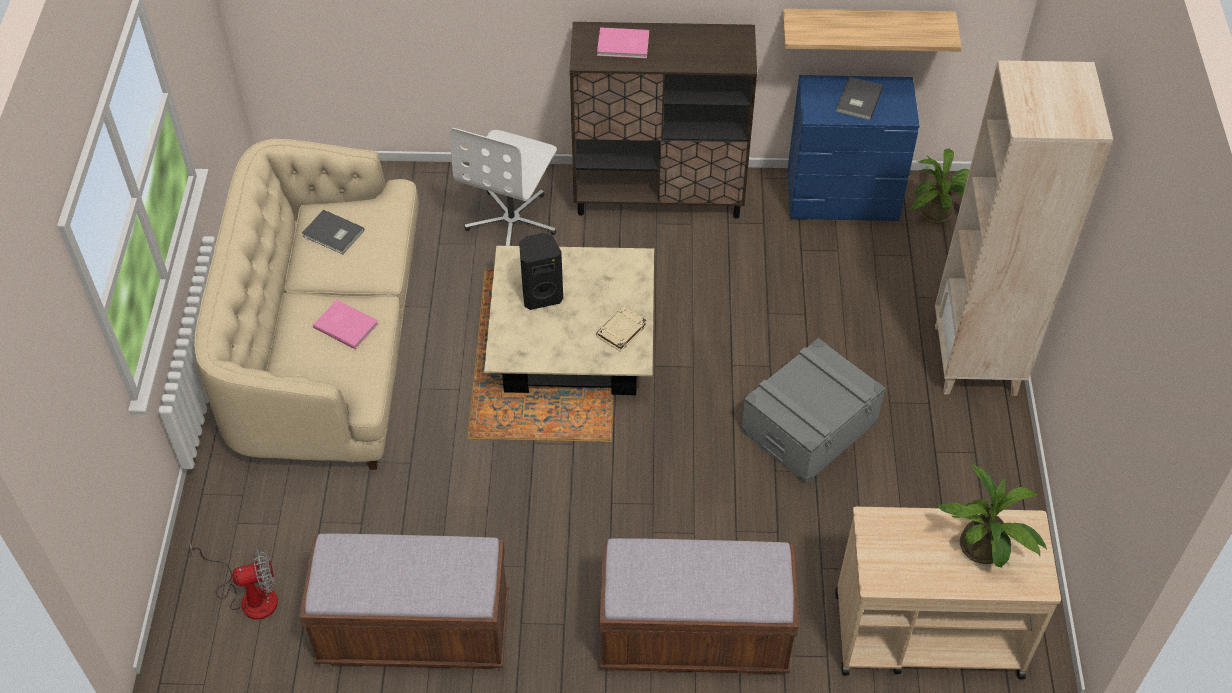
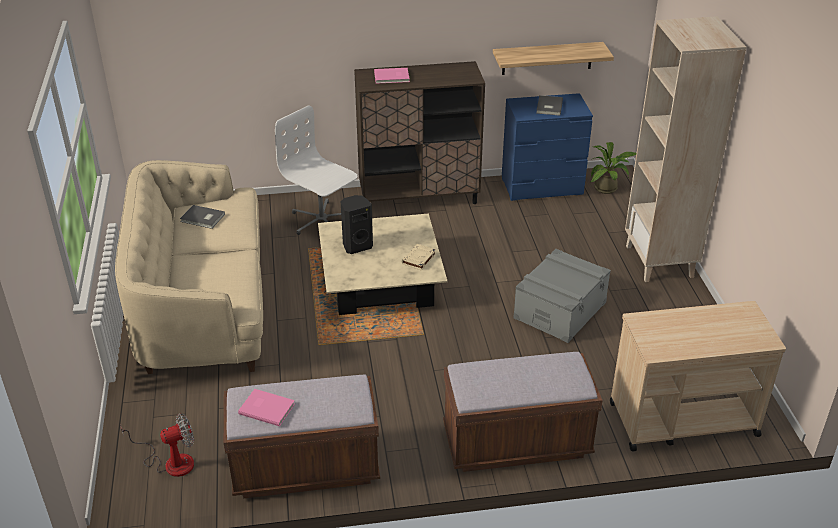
camera: 10 degrees left, 15 degrees down
pink book [313,300,378,349] -> pink book moved to [238,389,295,427]
white office chair [450,128,557,246] -> white office chair turned 120 degrees clockwise [275,105,357,235]
potted plant [937,462,1047,568] -> none

